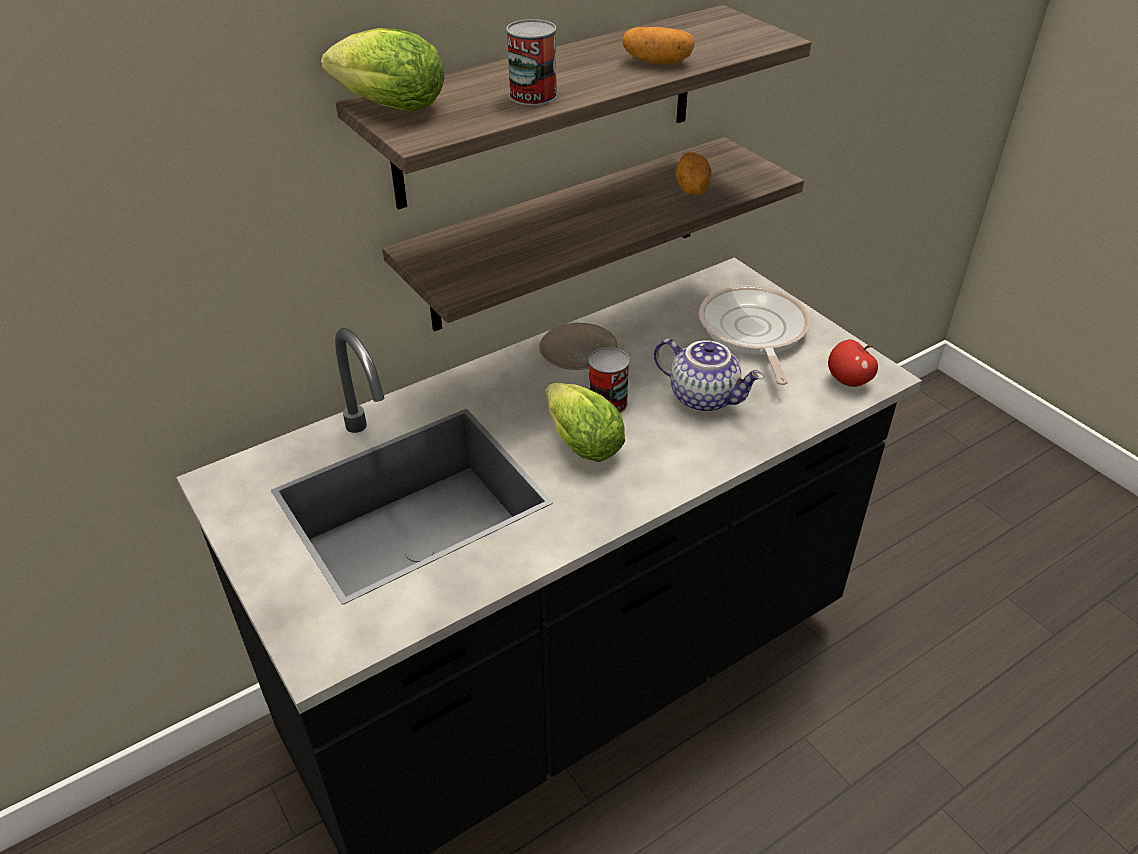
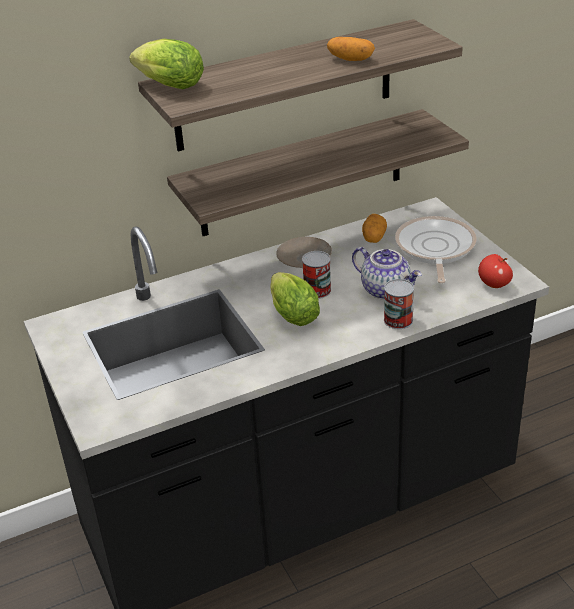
camera: 10 degrees right, 5 degrees down
can [506,19,557,106] -> can moved to [384,279,414,329]
potato [676,152,712,195] -> potato moved to [362,214,387,243]

